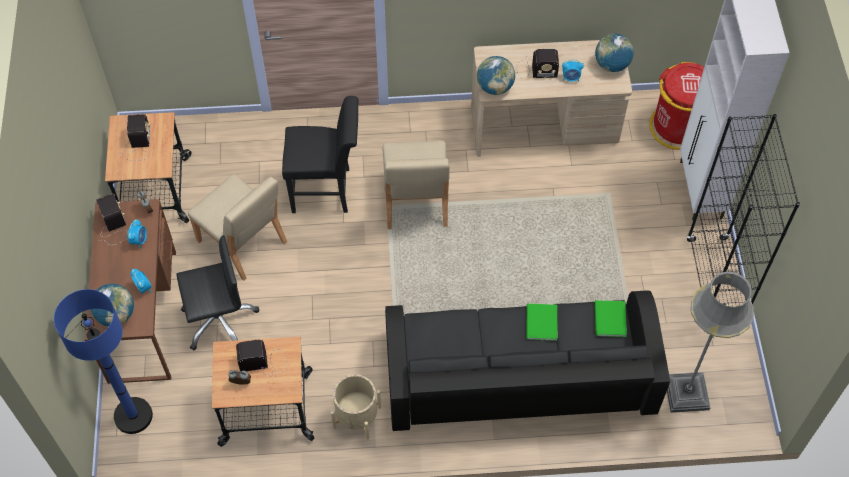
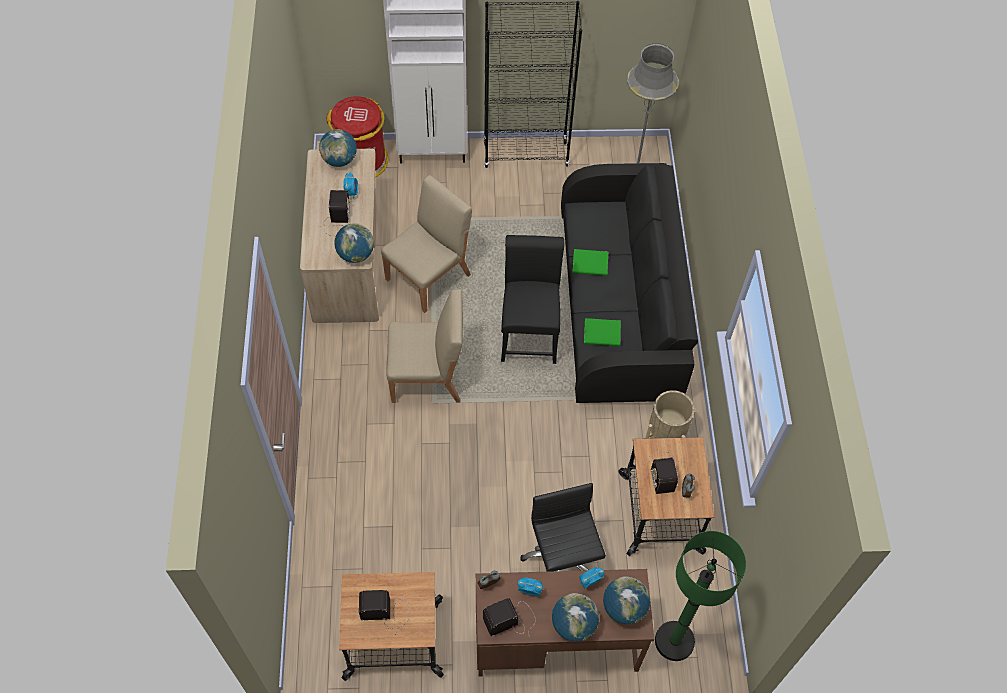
camera: 90 degrees left, 0 degrees up
blue floor lamp [54,289,153,434] -> green floor lamp [655,531,746,661]
beige chair [188,174,287,281] -> beige chair moved to [381,175,472,313]
black chair [282,96,358,213] -> black chair moved to [501,235,564,364]
green book [595,300,627,337] -> green book moved to [584,318,621,346]
none -> globe [552,593,599,641]

